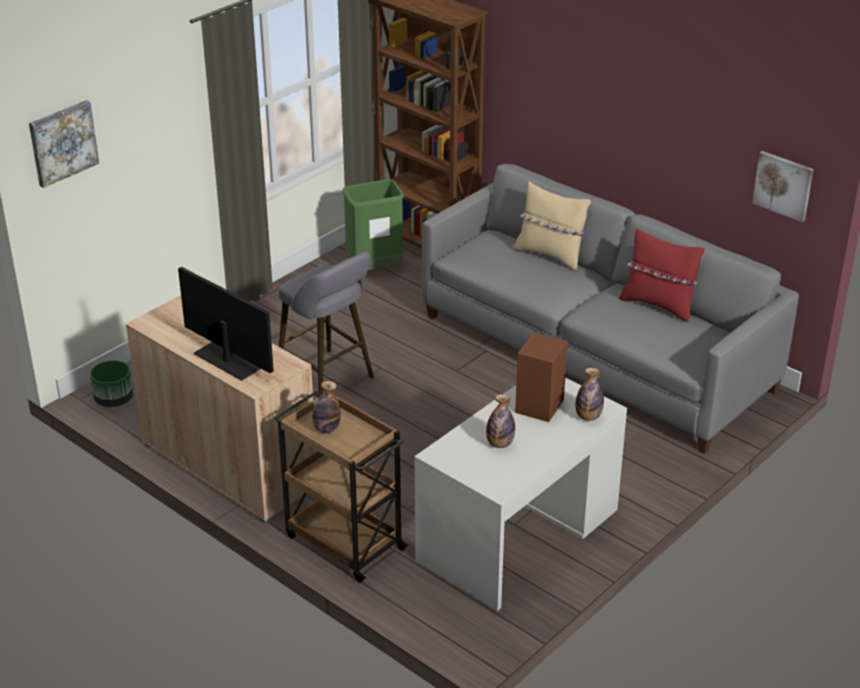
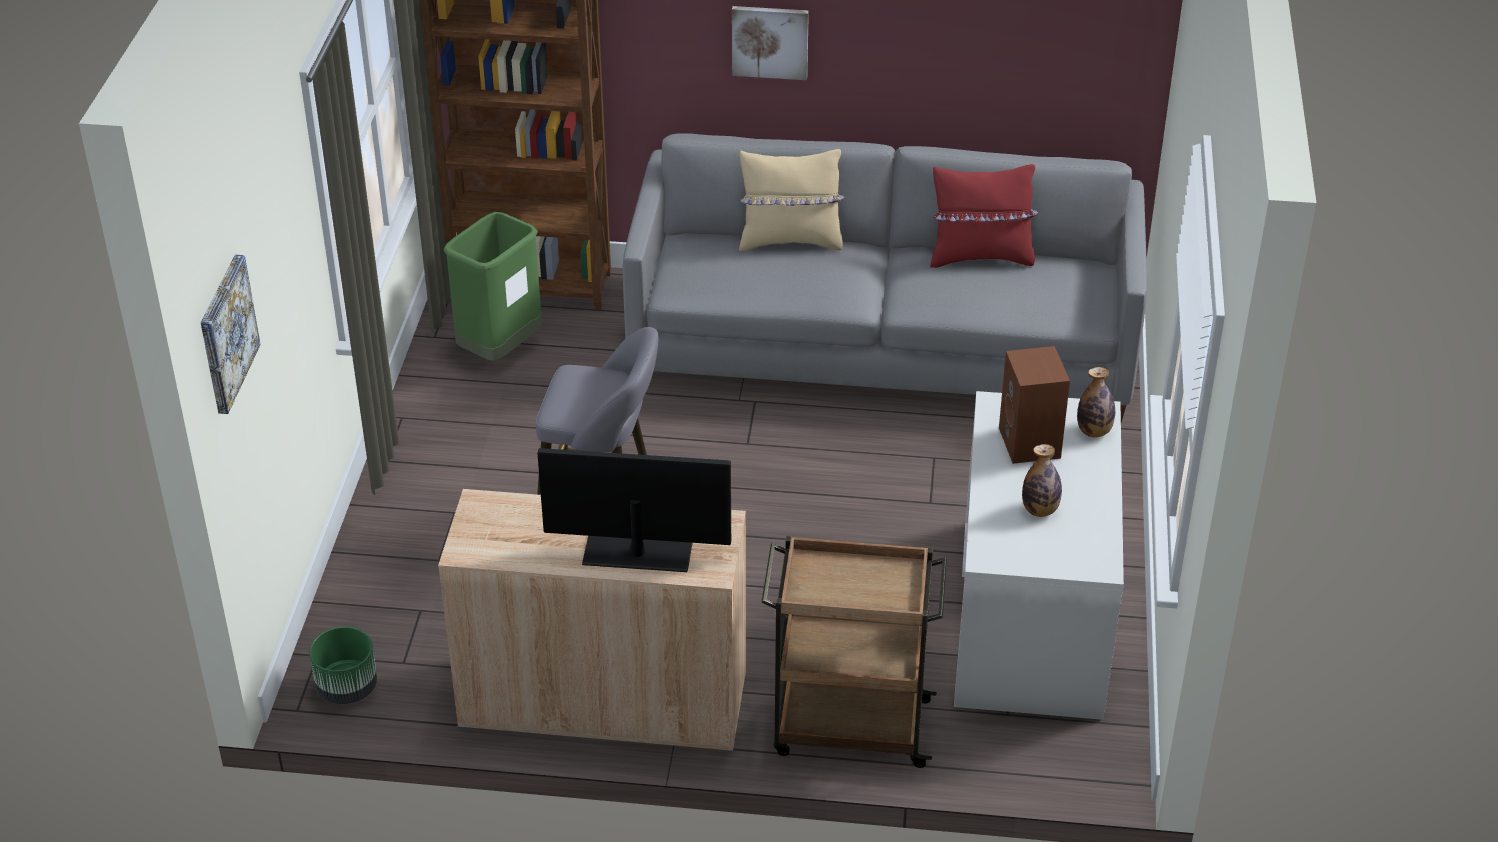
camera: 35 degrees left, 5 degrees up
bottle [312,381,341,433] -> none
picture [752,151,814,222] -> picture moved to [732,6,809,80]

